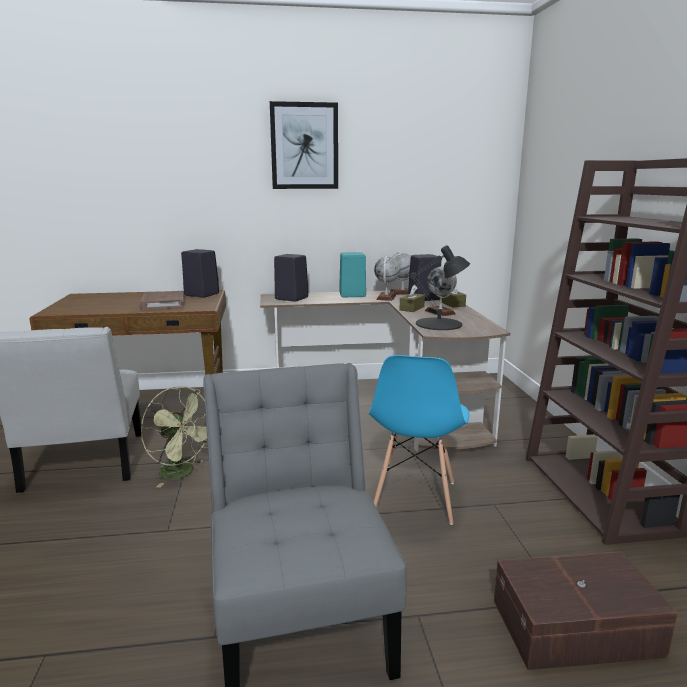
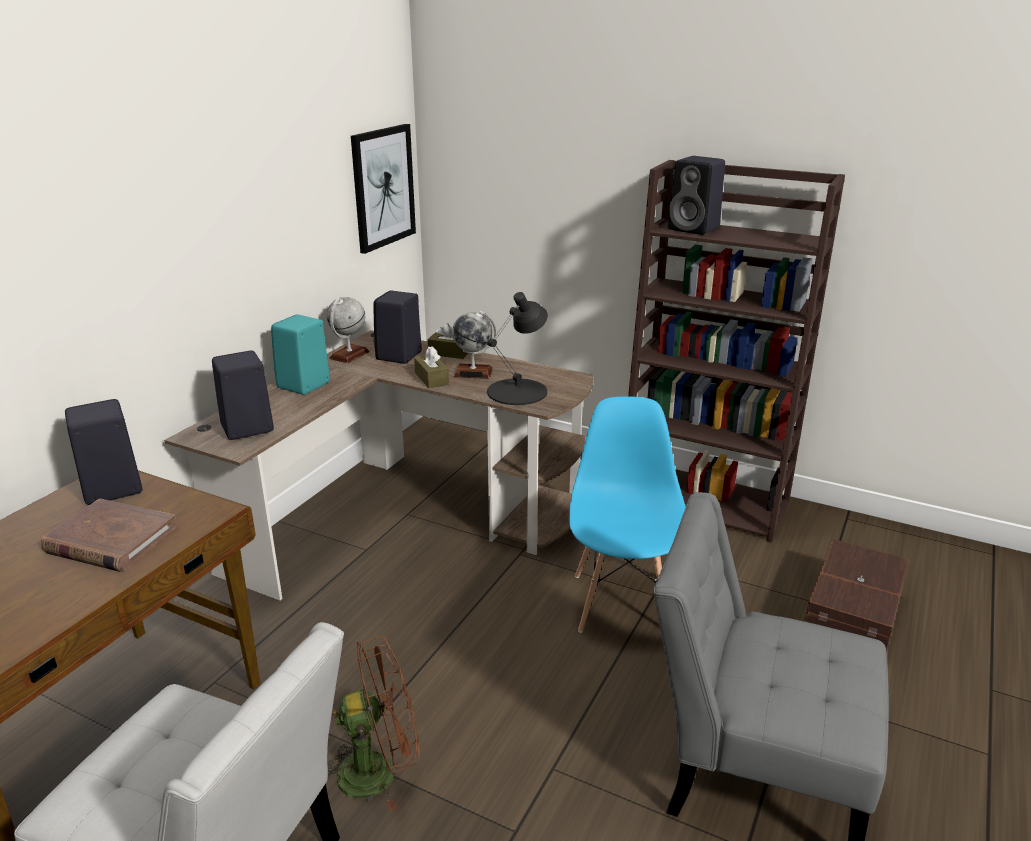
camera: 55 degrees left, 10 degrees up
green fan [141,386,208,488] -> brown fan [327,636,420,812]
picture [270,101,338,189] -> picture moved to [351,124,416,254]
blue chair [369,355,469,525] -> blue chair turned 135 degrees counterclockwise [569,396,686,633]
globe [374,256,400,301] -> none
none -> black speaker [668,156,725,235]

